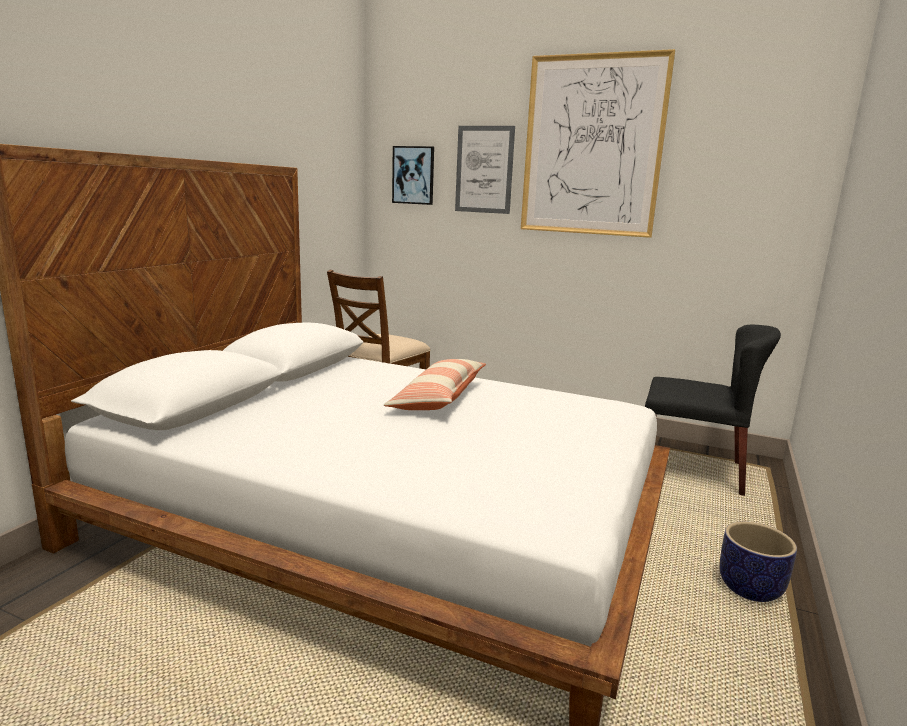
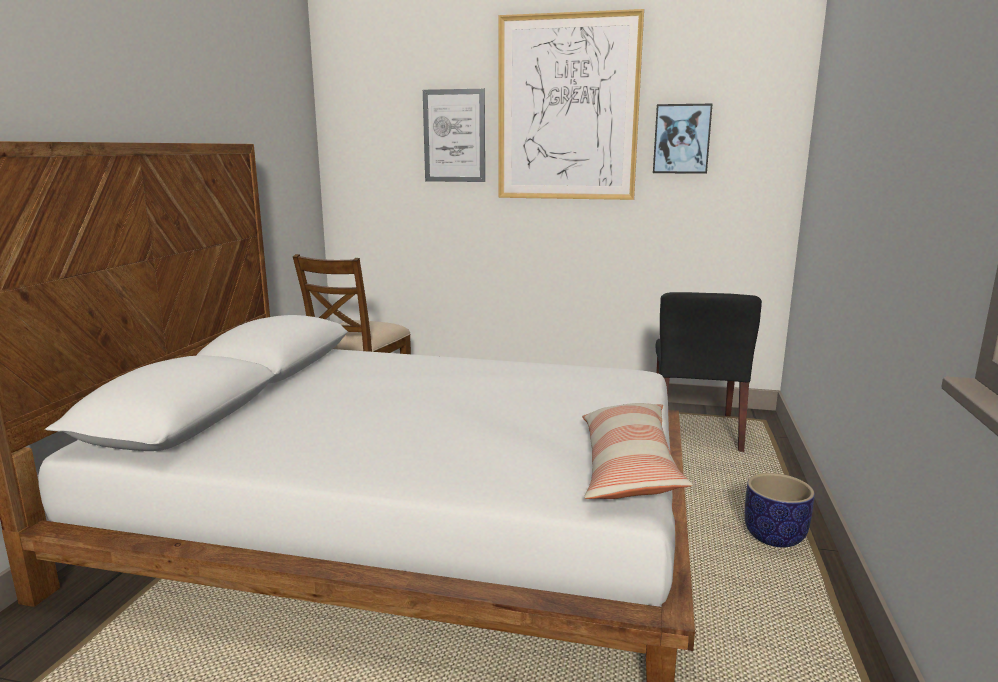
camera: 10 degrees left, 0 degrees up
pillow [383,359,486,410] -> pillow moved to [582,403,693,499]
picture [392,146,434,205] -> picture moved to [653,104,713,174]
black chair [645,324,781,496] -> black chair turned 90 degrees clockwise [656,292,762,452]

